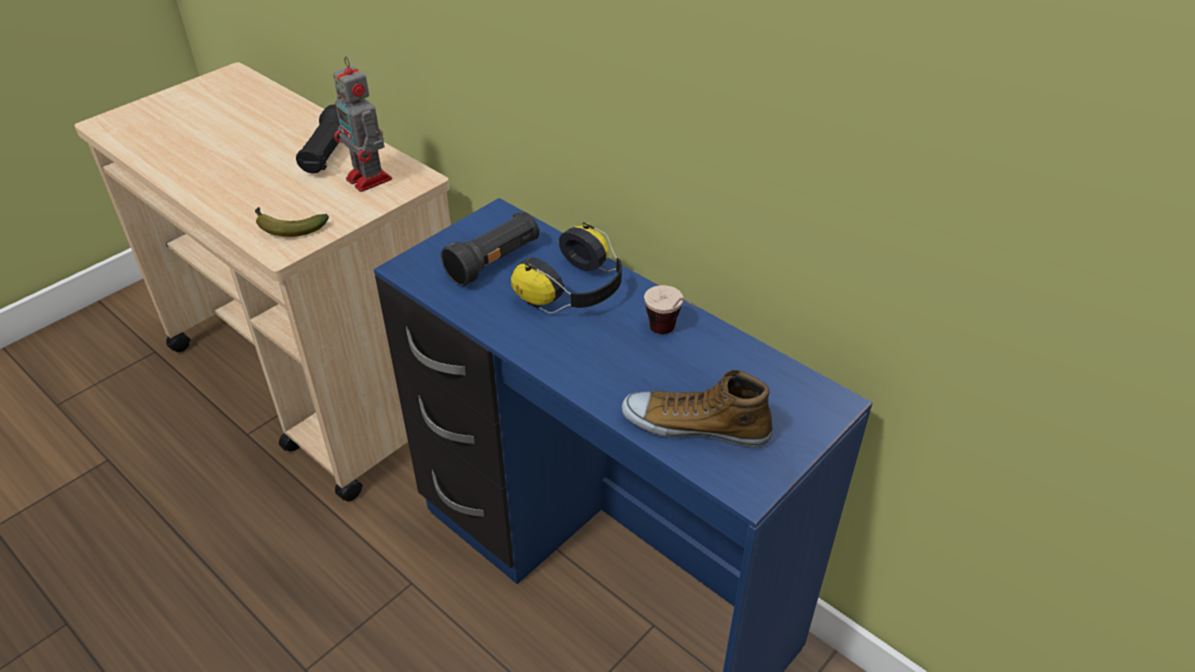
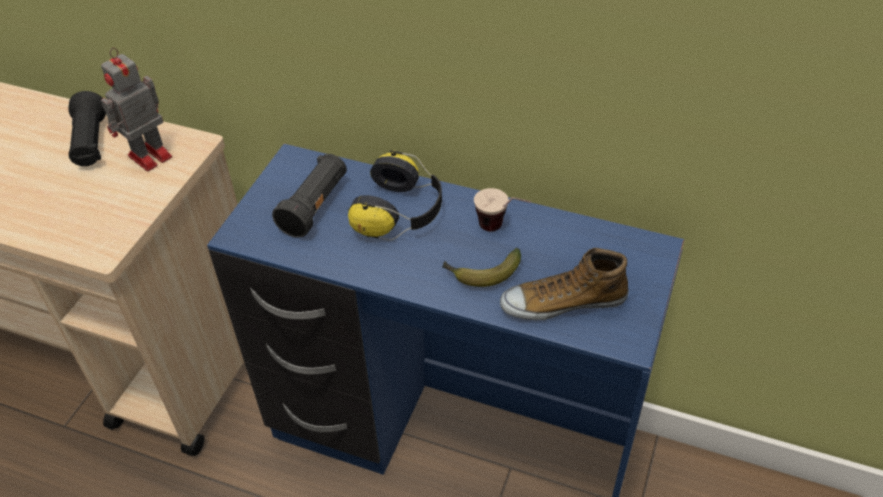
camera: 20 degrees left, 5 degrees up
banana [255,207,329,237] -> banana moved to [442,248,521,287]
toy robot [333,56,392,192] -> toy robot turned 105 degrees clockwise [101,48,172,171]

